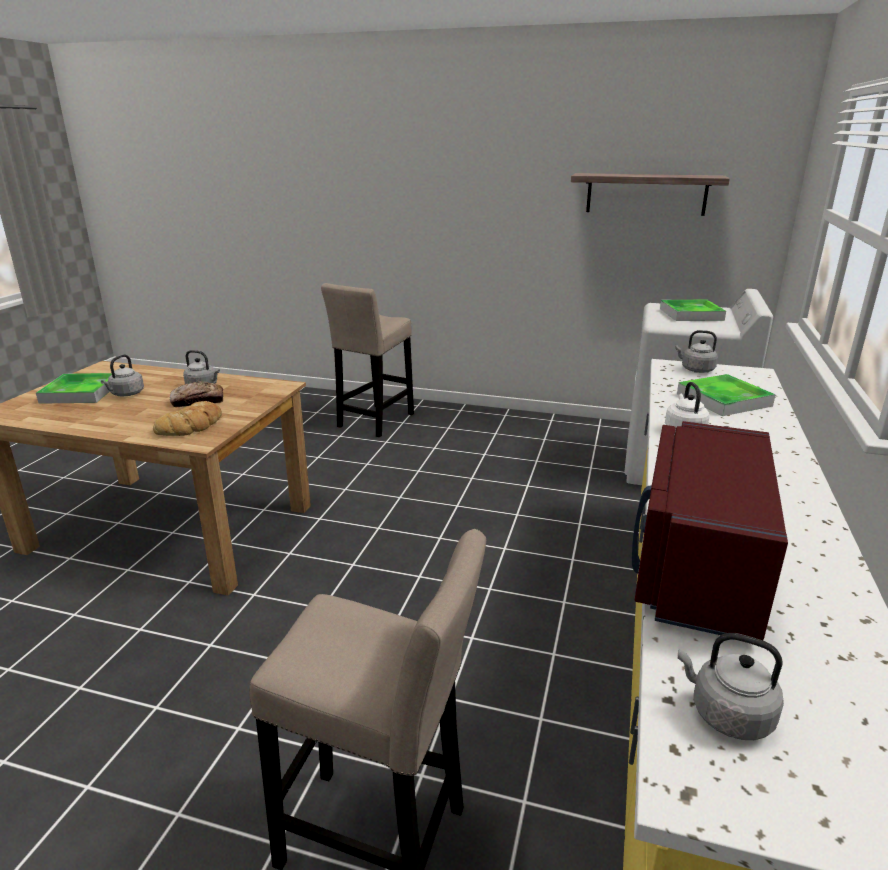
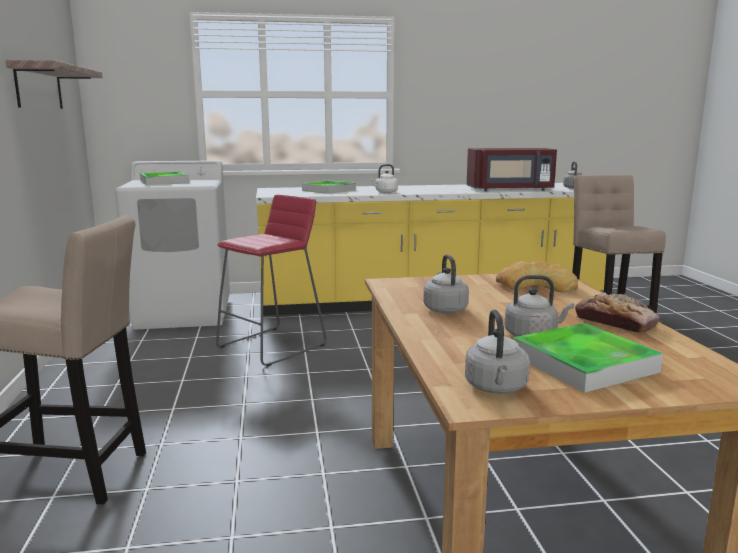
camera: 115 degrees left, 10 degrees down
bread [170,381,224,407] -> bread moved to [575,292,660,333]
grey kettle [675,330,718,373] -> grey kettle moved to [465,310,530,394]
none -> red stool [216,195,327,366]

